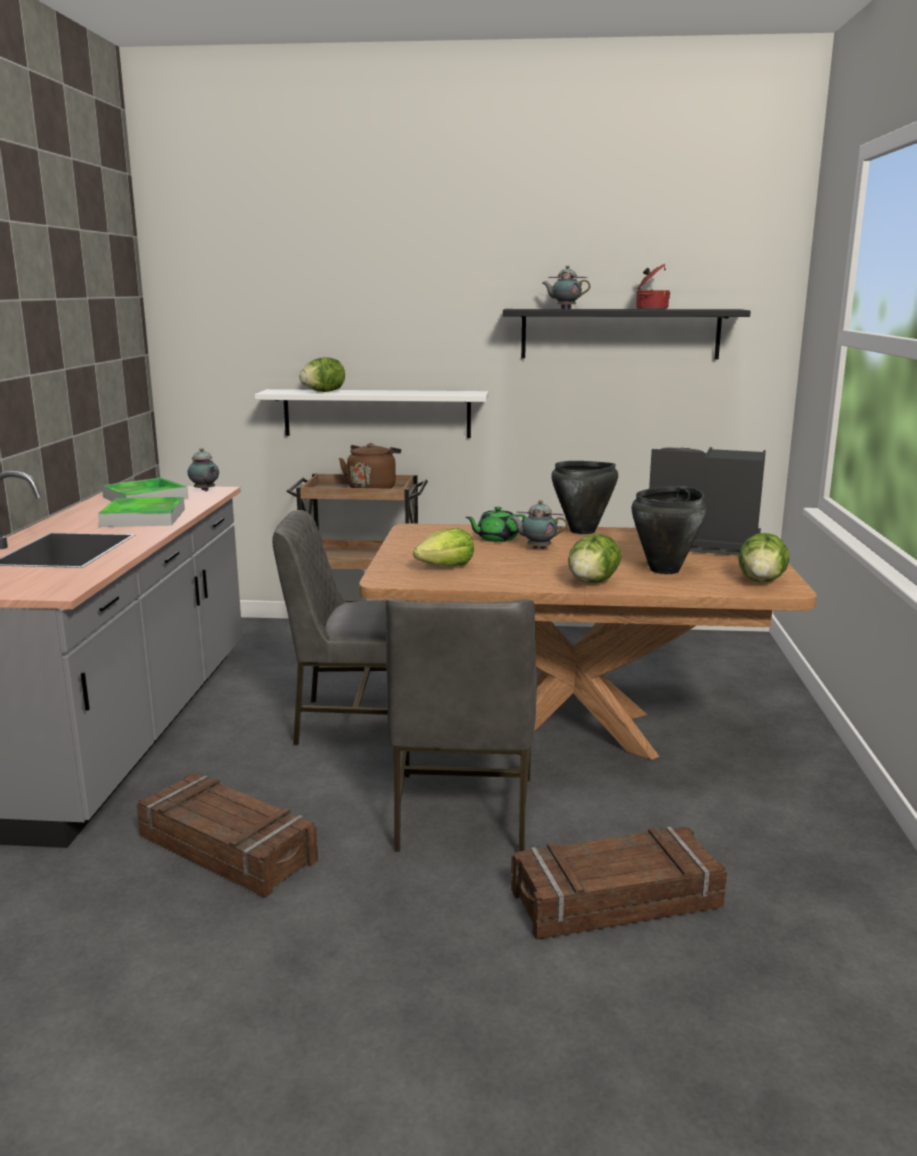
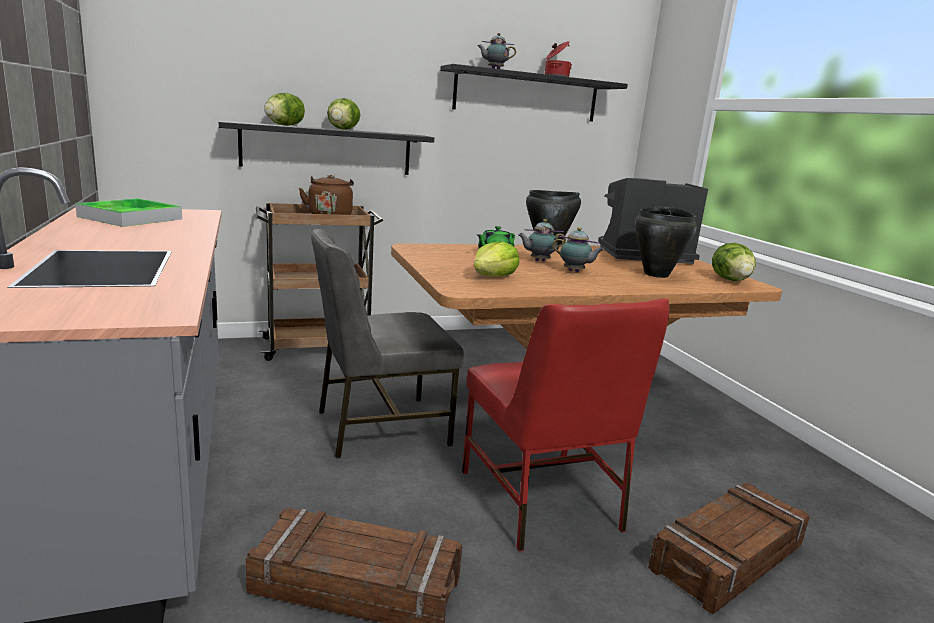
camera: 25 degrees left, 0 degrees up
tray [98,497,185,527] -> none
teapot [188,448,219,491] -> teapot moved to [553,227,604,272]
white shelf [255,389,488,438] -> black shelf [219,121,434,175]
grey chair [386,599,537,852] -> red chair [462,298,669,552]
lettuce [568,534,621,583] -> lettuce moved to [327,98,360,130]

